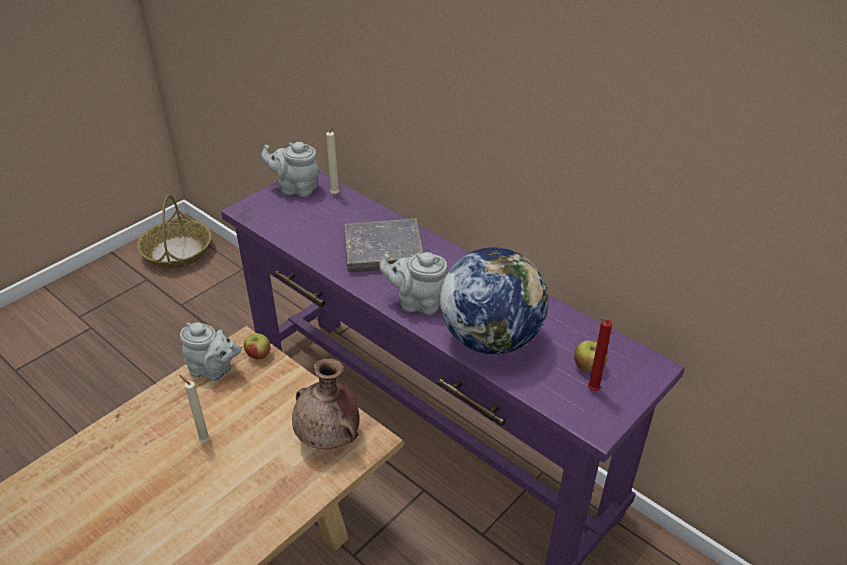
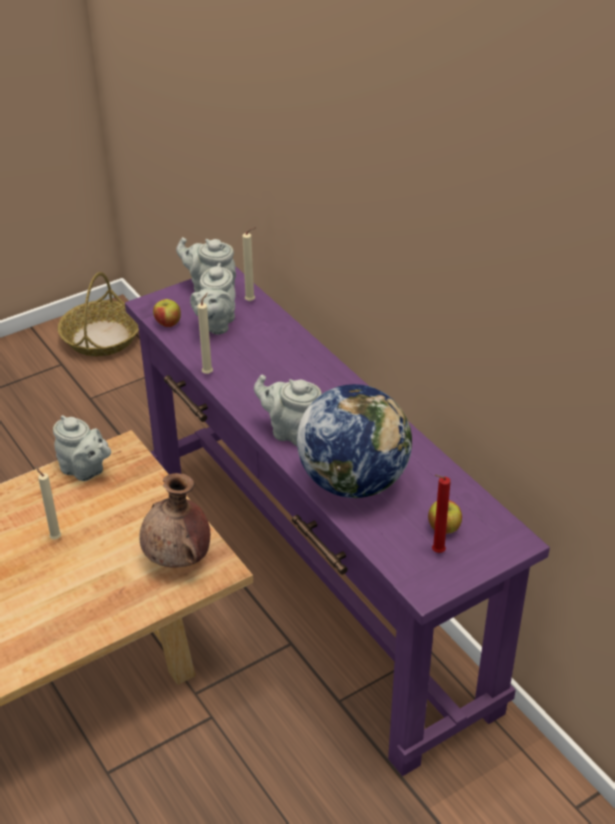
camera: 15 degrees right, 0 degrees up
apple [244,333,271,359] -> apple moved to [153,299,181,327]
grey book [344,219,423,273] -> none
none -> grey teapot [190,263,236,335]
none -> beige candle [197,293,213,374]

